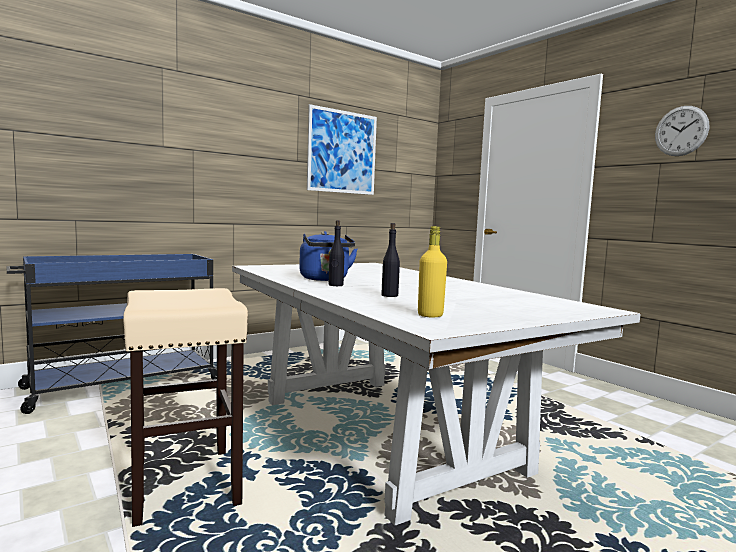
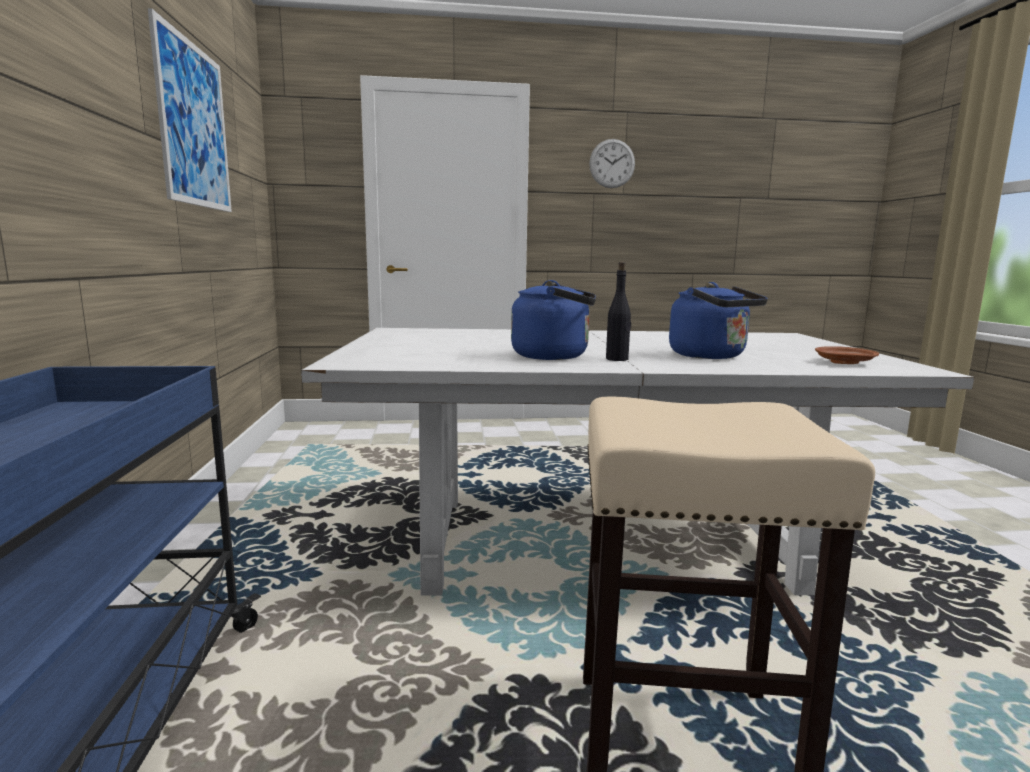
camera: 60 degrees left, 5 degrees up
black bottle [381,223,400,297] -> blue kettle [669,282,768,359]
yellow bottle [418,226,447,317] -> brown plate [815,346,879,364]

